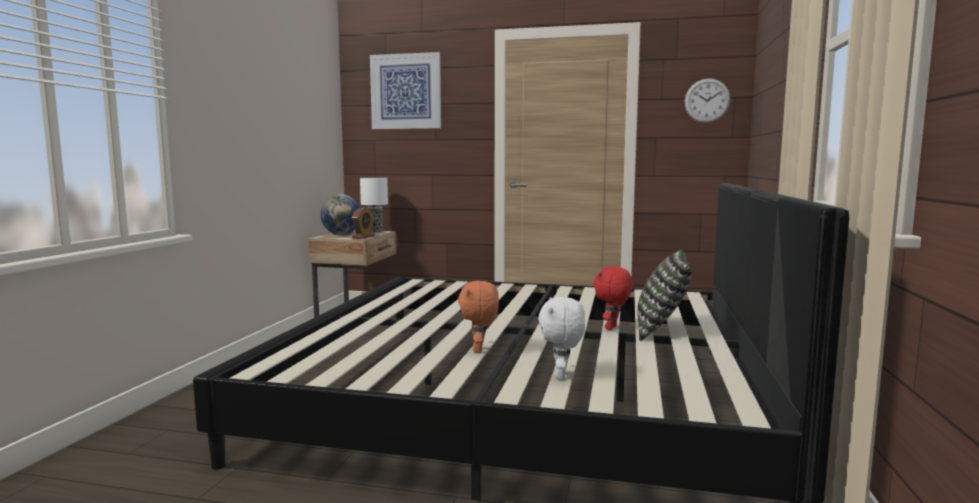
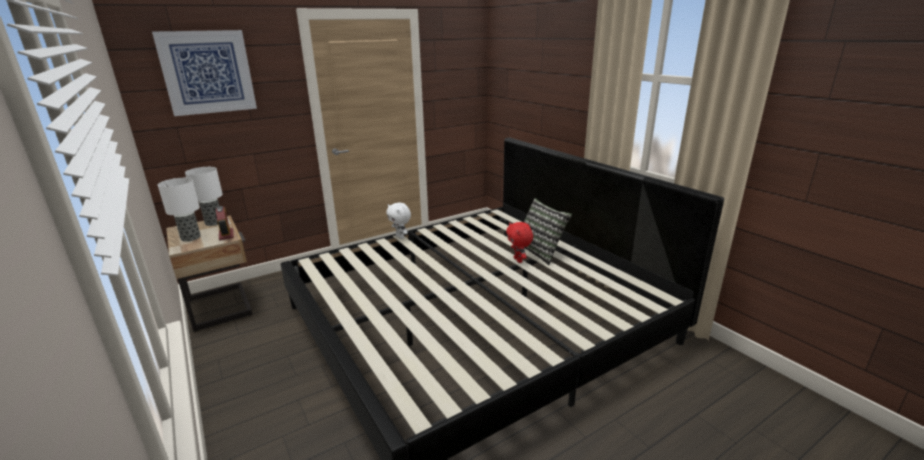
camera: 45 degrees left, 15 degrees up
globe [320,194,360,235] -> table lamp [158,178,201,242]
orange plush toy [458,281,499,353] -> none
white plush toy [538,297,585,380] -> white plush toy moved to [386,203,411,239]
wall clock [685,78,730,123] -> none

